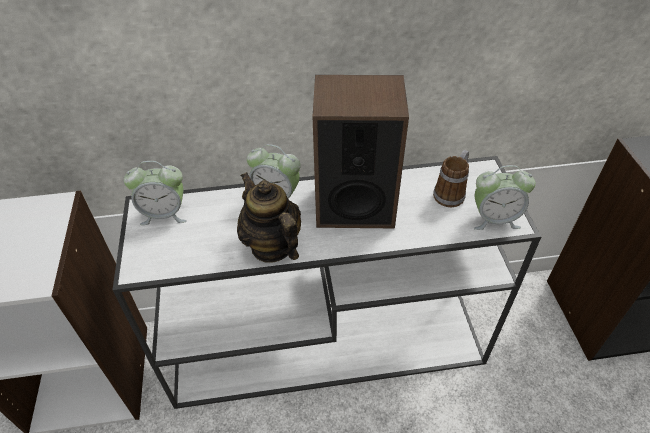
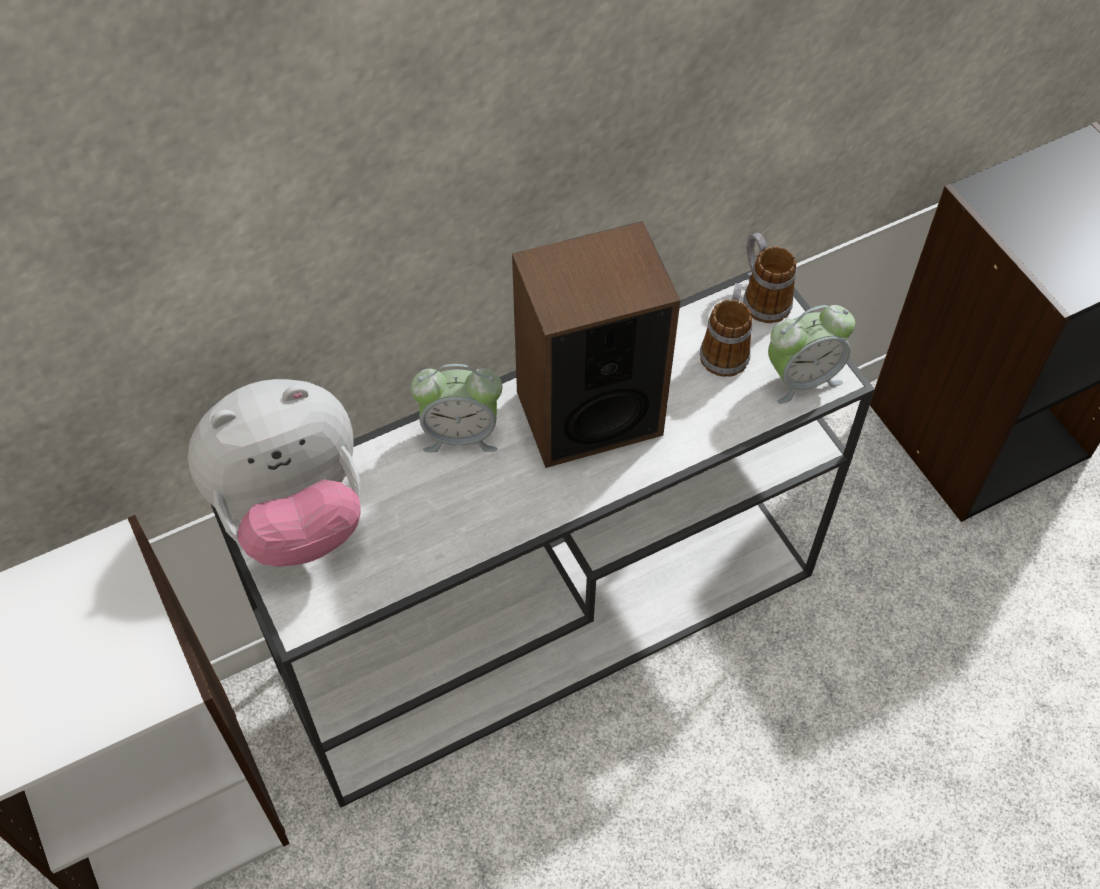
camera: 20 degrees left, 10 degrees up
alarm clock [124,161,187,225] -> plush toy [188,379,361,567]
teapot [237,172,301,263] -> none
none -> mug [743,233,797,323]

